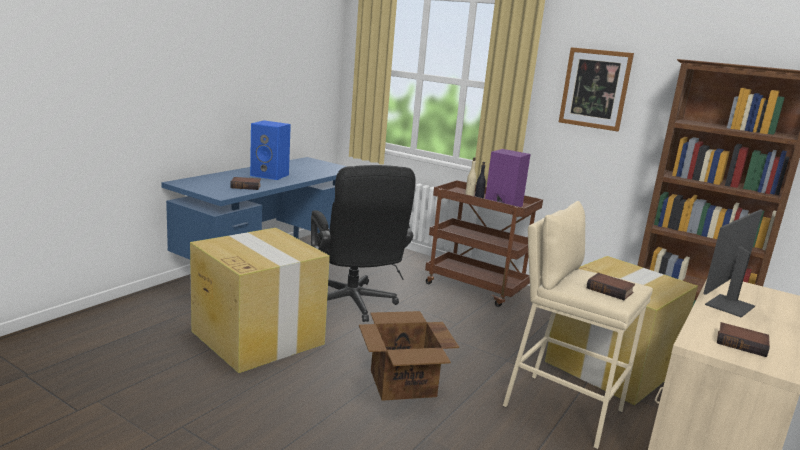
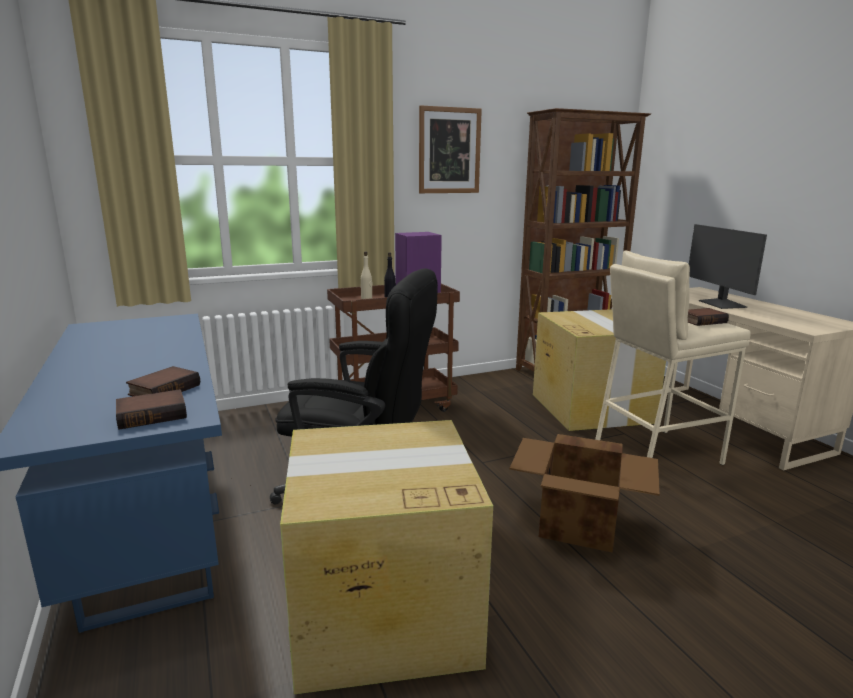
camera: 55 degrees left, 0 degrees up
blue speaker [250,120,291,180] -> none
book [717,322,770,357] -> book moved to [116,389,187,430]

